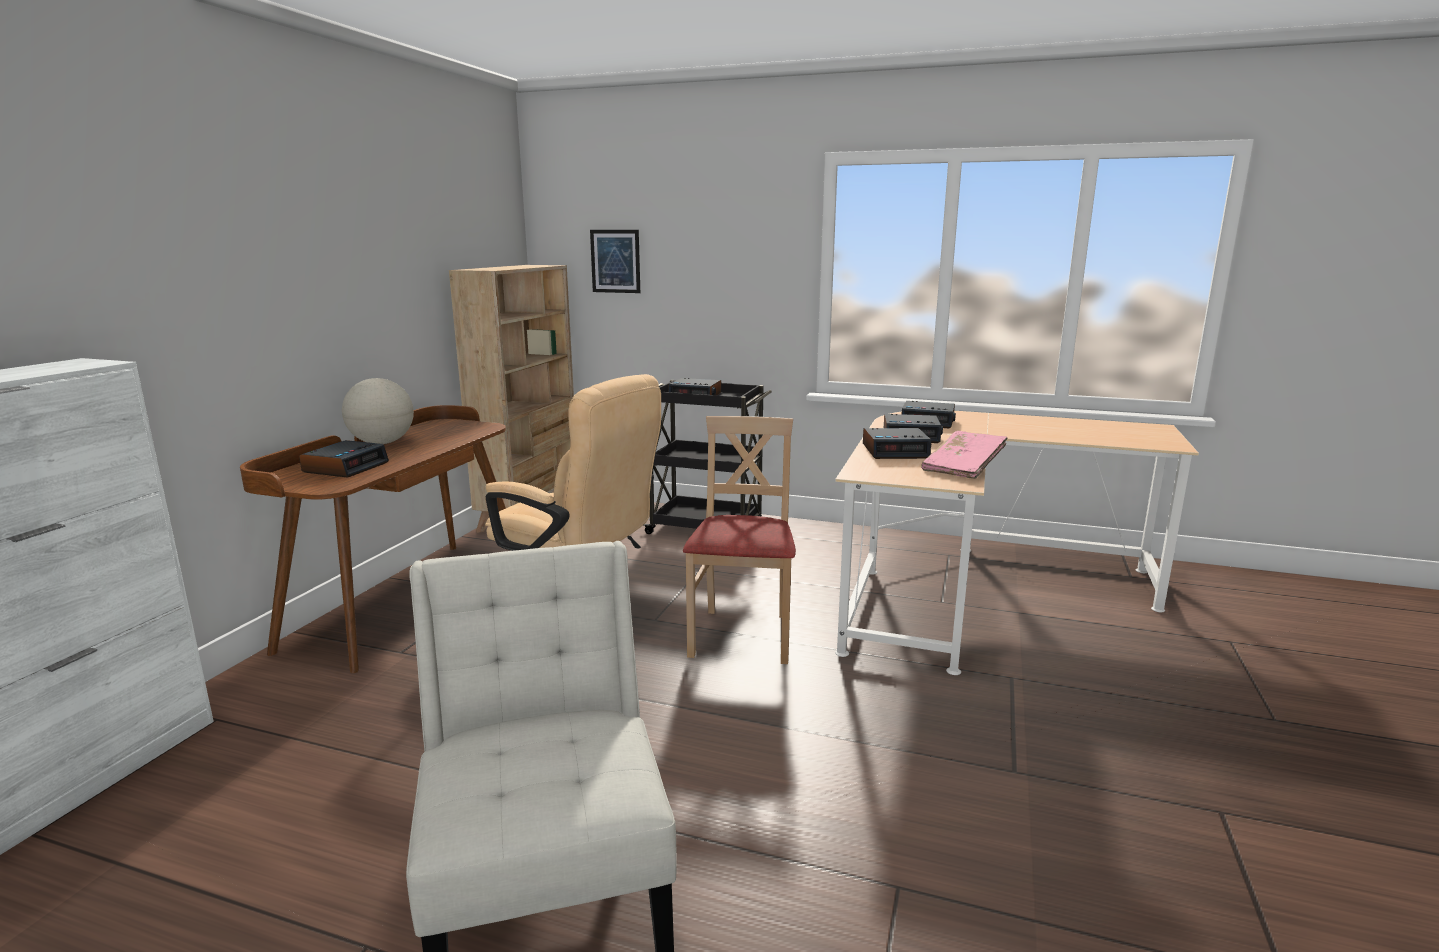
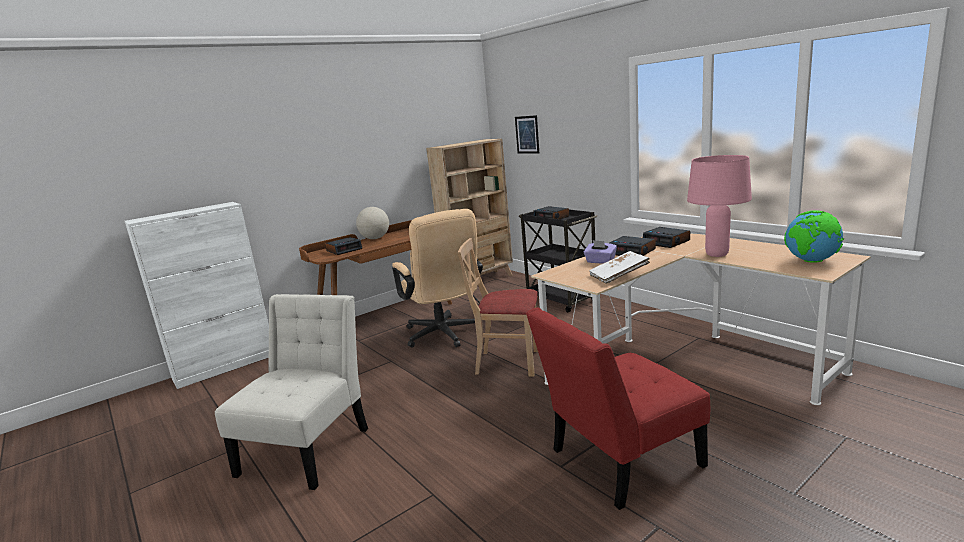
camera: 35 degrees right, 0 degrees up
beige chair [683,416,796,664] -> beige chair turned 120 degrees counterclockwise [458,238,538,377]
alarm clock [863,428,931,459] -> purple tissue box [584,240,617,264]
pink book [921,431,1008,479] -> white book [589,251,650,284]
none -> red chair [526,307,710,510]
none -> pink table lamp [687,155,752,257]
none -> globe [784,210,844,263]

